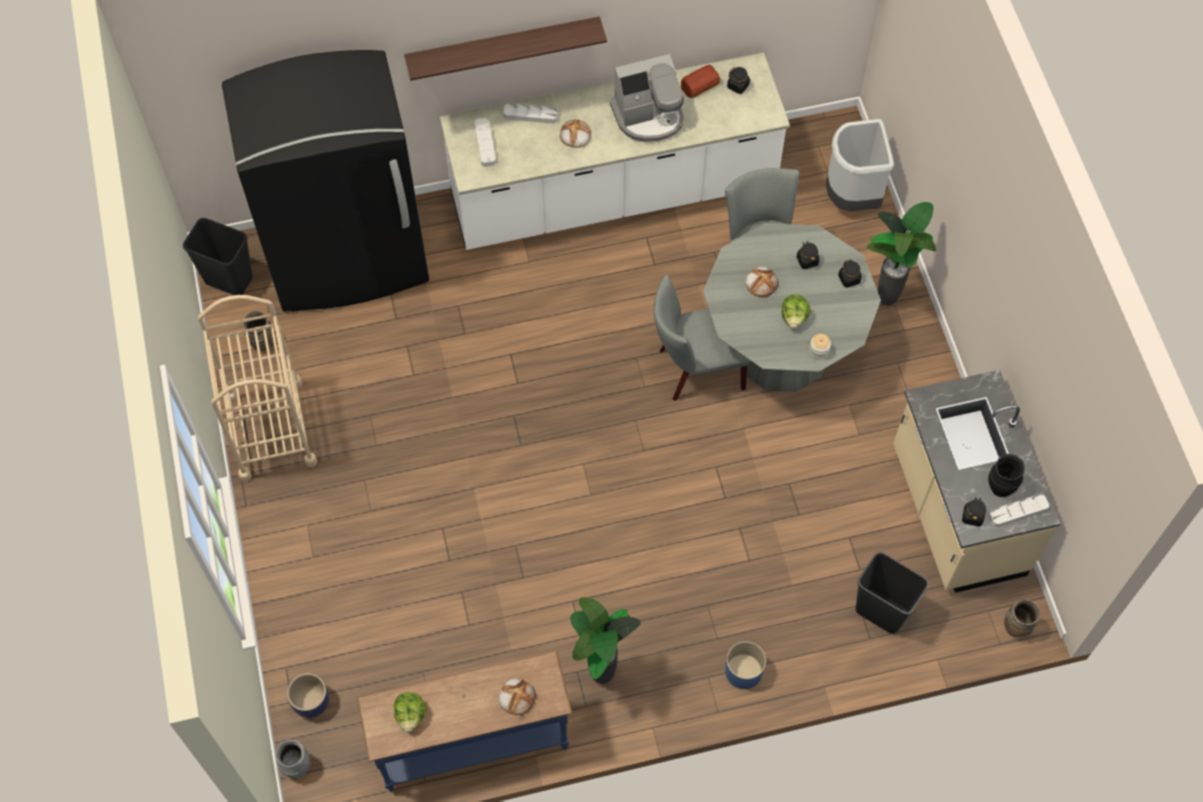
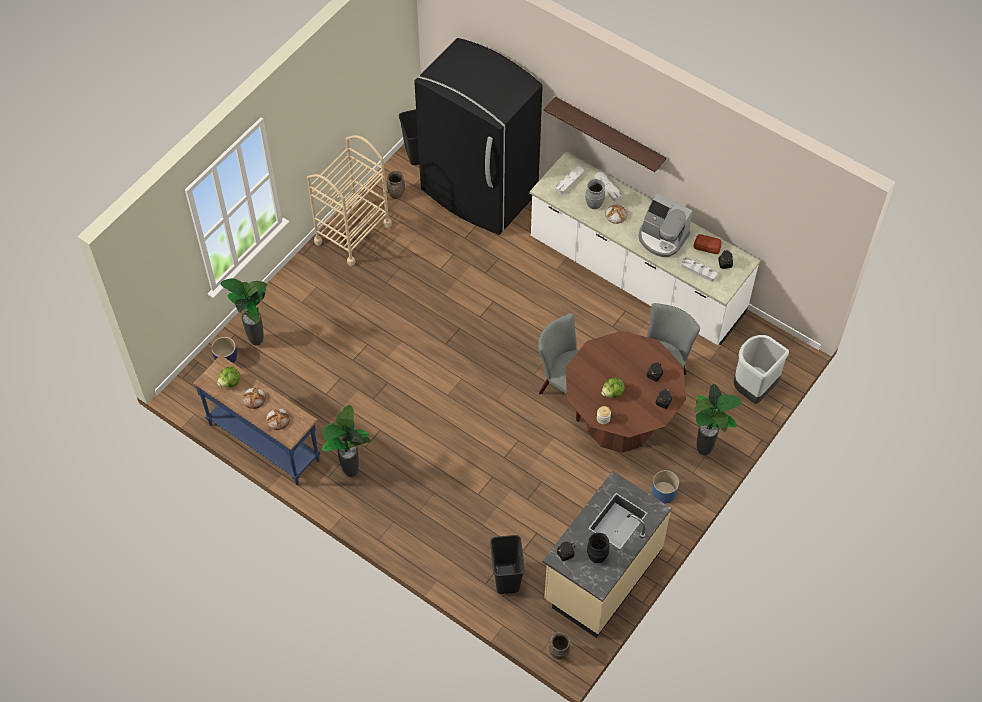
camera: 50 degrees right, 5 degrees down
grey vase [275,740,311,778] -> grey vase moved to [585,179,605,209]
grey dining table [703,223,881,392] -> brown dining table [566,331,686,452]
blue planter [725,641,766,689] -> blue planter moved to [652,470,679,504]
bread [745,267,779,297] -> bread moved to [243,388,266,409]
grey tray [989,494,1049,527] -> grey tray moved to [680,257,718,282]
none -> potted plant [220,278,267,345]

